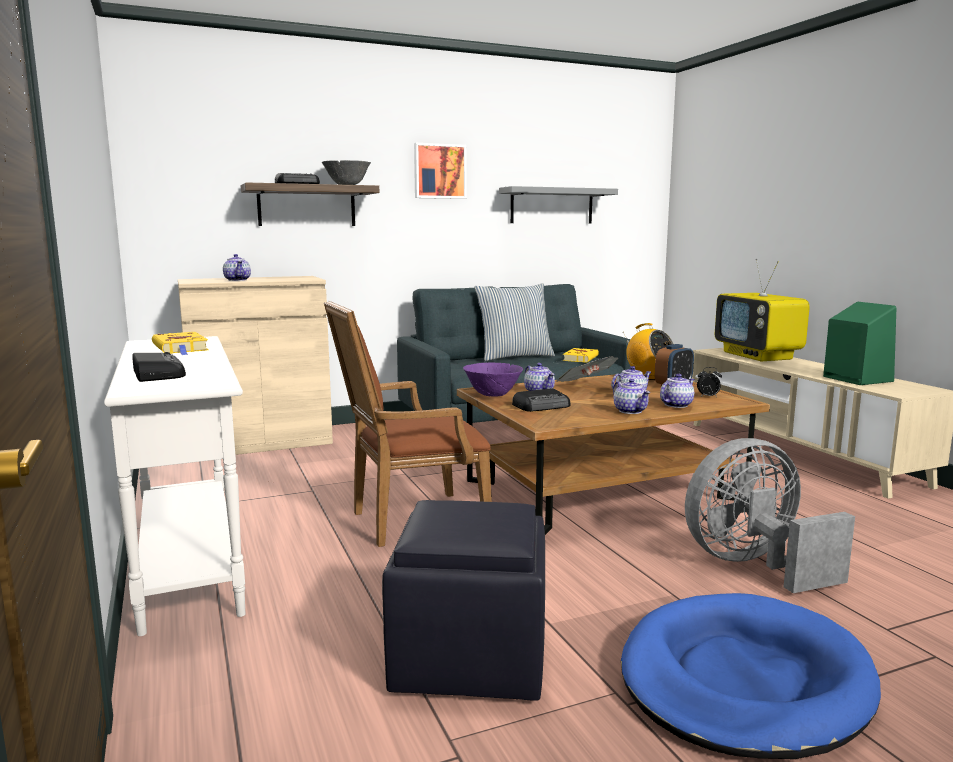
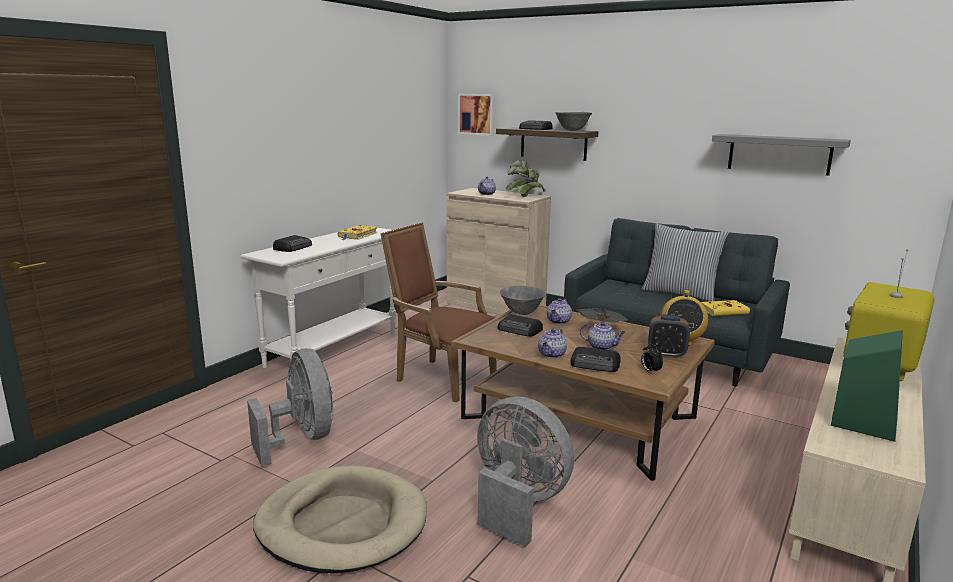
camera: 55 degrees right, 5 degrees up
black ottoman [382,500,545,701] -> grey fan [247,348,333,466]
picture [414,143,467,199] -> picture moved to [458,94,495,136]
purple bowl [463,363,523,396] -> grey bowl [500,286,546,315]
blue dog bed [621,593,881,759] -> beige dog bed [253,465,427,573]
teapot [660,374,694,408] -> radio [570,347,620,372]
none -> potted plant [506,160,546,197]

